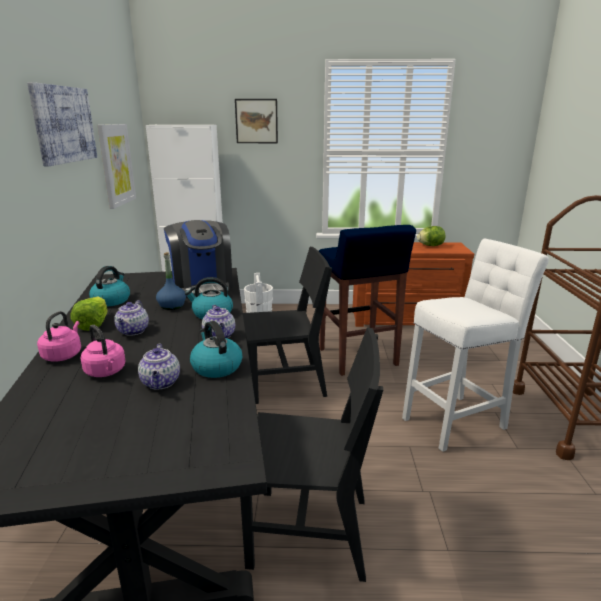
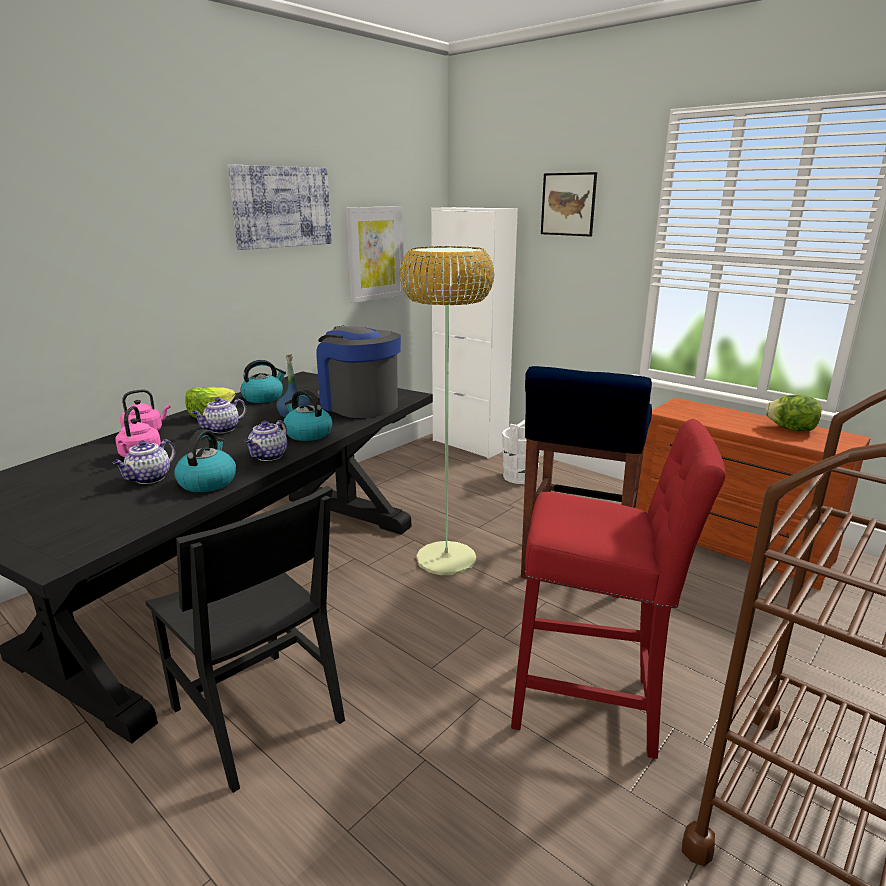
camera: 40 degrees right, 0 degrees up
coffee machine [164,220,233,297] -> coffee machine turned 120 degrees clockwise [317,325,401,418]
black chair [243,247,332,404] -> floor lamp [400,246,495,575]
white stool [402,239,549,452] -> red stool [511,419,726,759]

